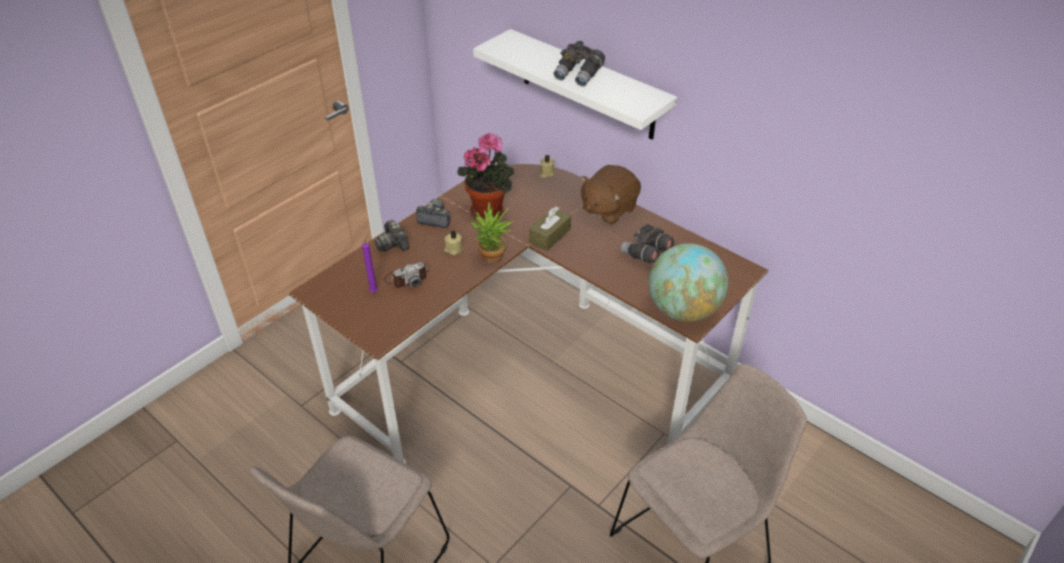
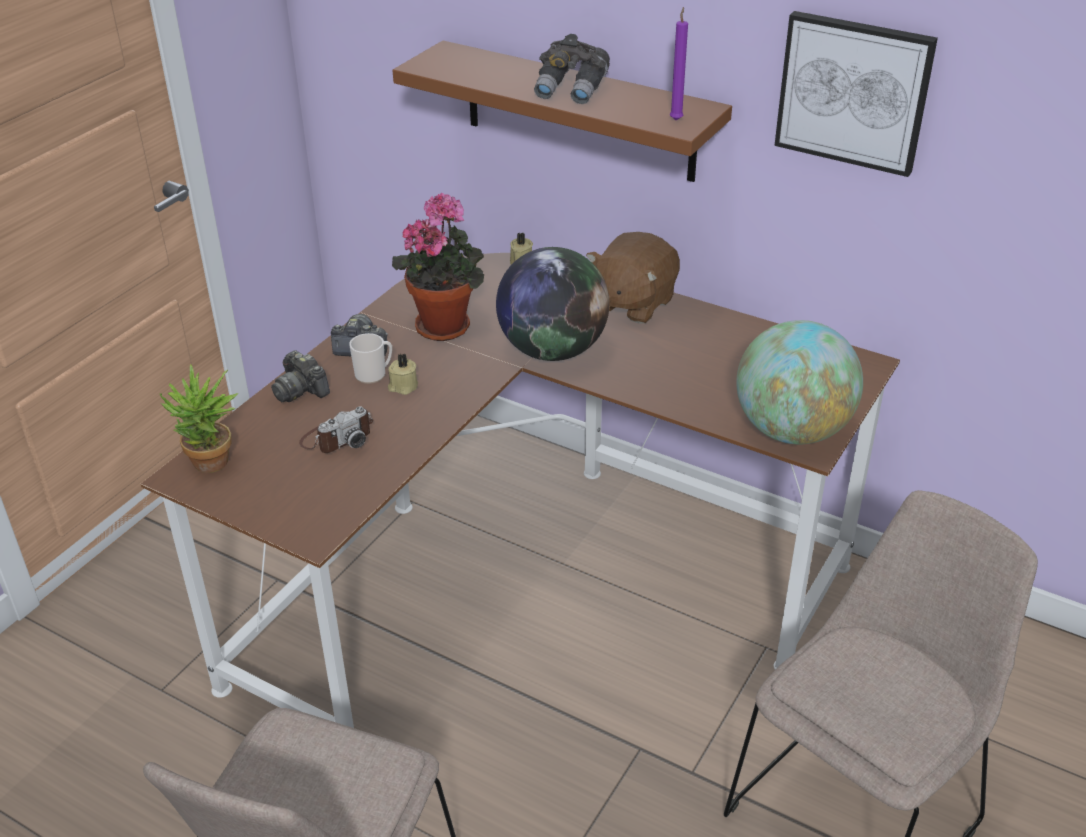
camera: 10 degrees left, 5 degrees down
purple candle [362,235,378,293] -> purple candle moved to [670,7,688,120]
potted plant [470,202,514,264] -> potted plant moved to [160,364,238,473]
white shelf [473,29,677,140] -> brown shelf [392,40,732,182]
brown tissue box [529,206,571,251] -> globe [496,247,610,361]
grey binoculars [621,224,674,263] -> none
none -> mug [349,333,392,384]
none -> picture [774,11,938,177]

